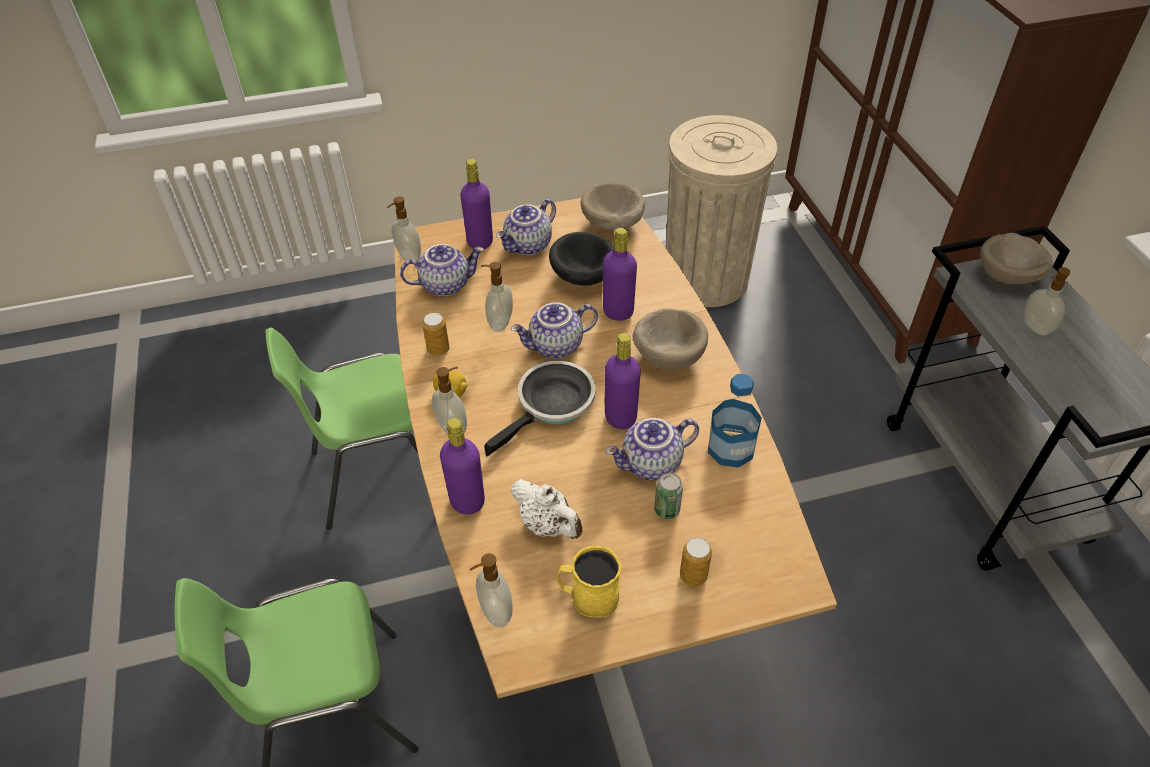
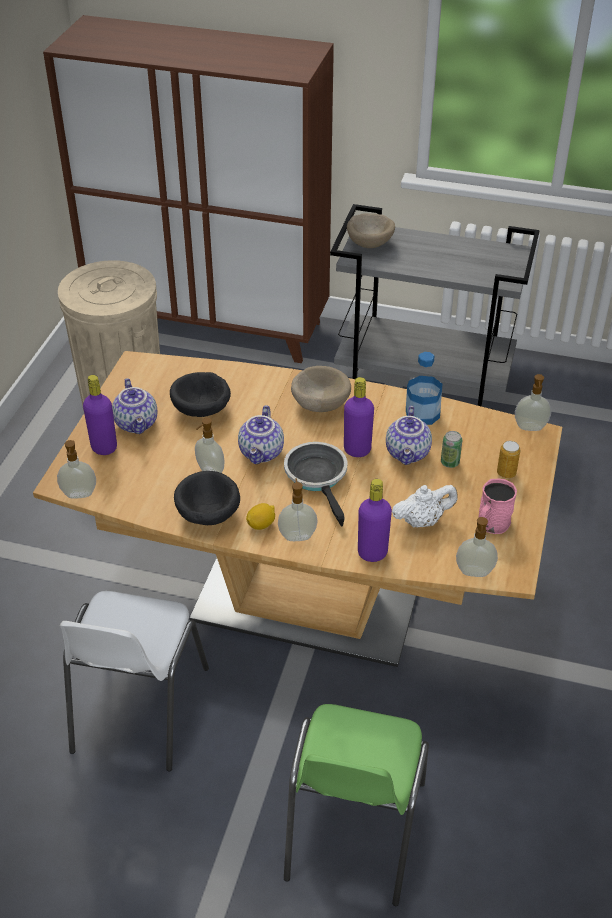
camera: 60 degrees left, 5 degrees down
green chair [265,328,418,530] -> white chair [60,591,209,771]
teapot [400,244,484,296] -> none
can [422,312,450,356] -> black bowl [174,471,240,525]
yellow mug [557,546,621,618] -> pink mug [478,479,517,534]
beige bowl [581,182,645,230] -> none
purple bottle [603,228,637,321] -> none
soap dispenser [1024,267,1071,336] -> soap dispenser moved to [515,374,551,431]

